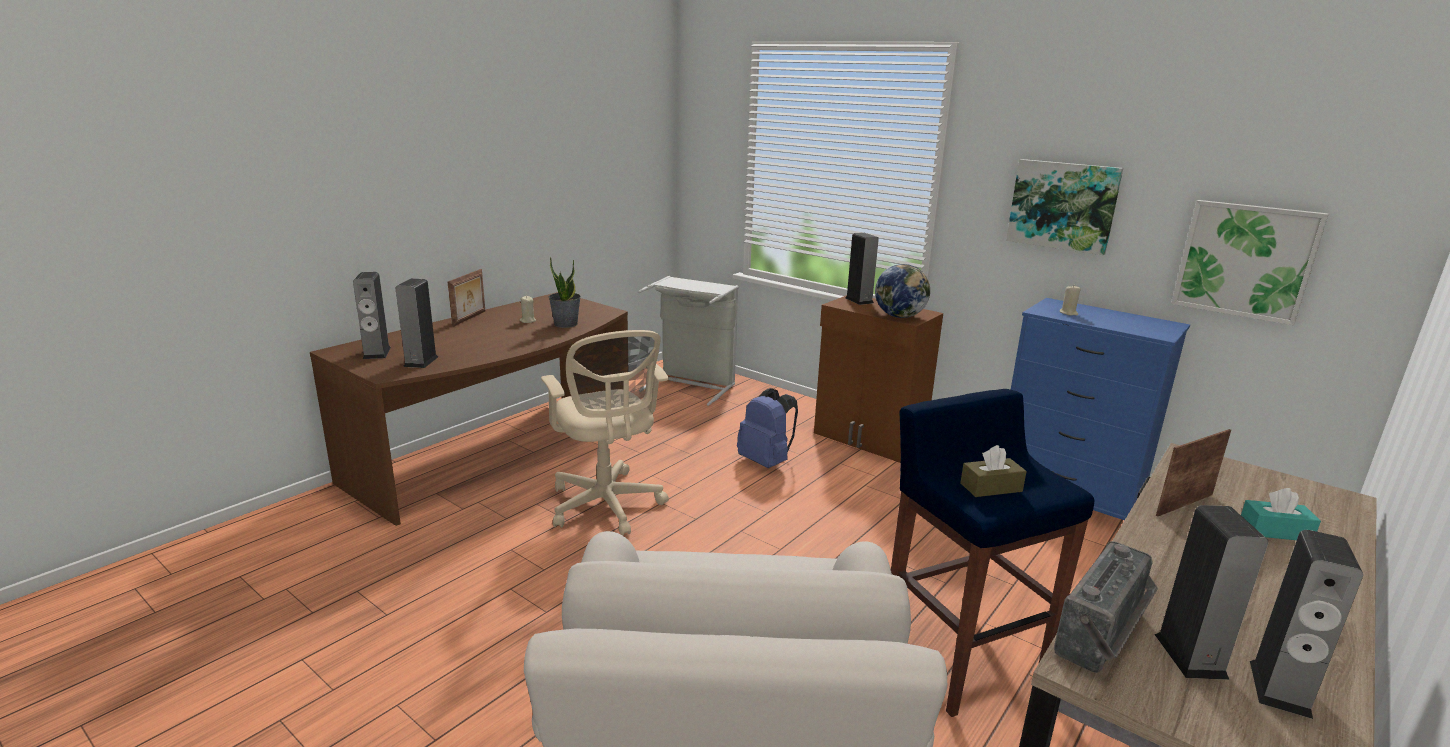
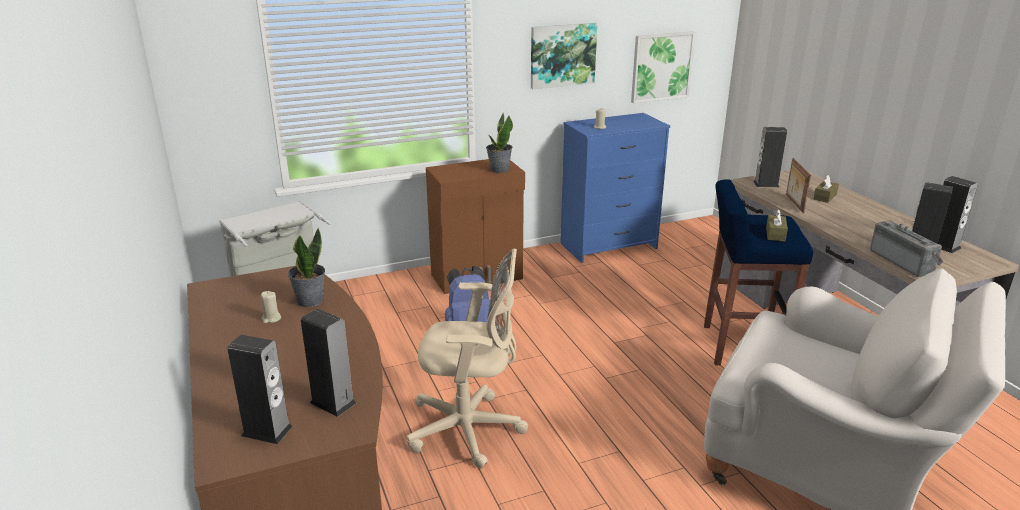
camera: 60 degrees left, 5 degrees up
picture frame [448,269,485,327] -> none
speaker [845,232,879,305] -> speaker moved to [753,127,787,188]
globe [875,264,930,318] -> potted plant [486,113,513,173]
turquoise tissue box [1241,488,1321,540] -> brown tissue box [813,175,839,203]

